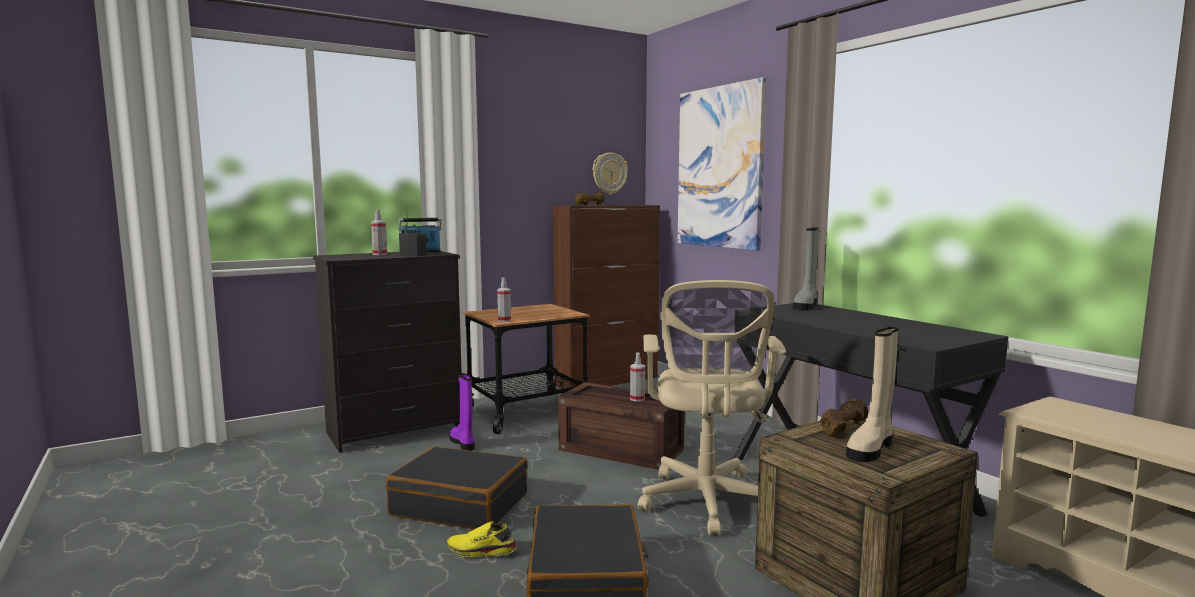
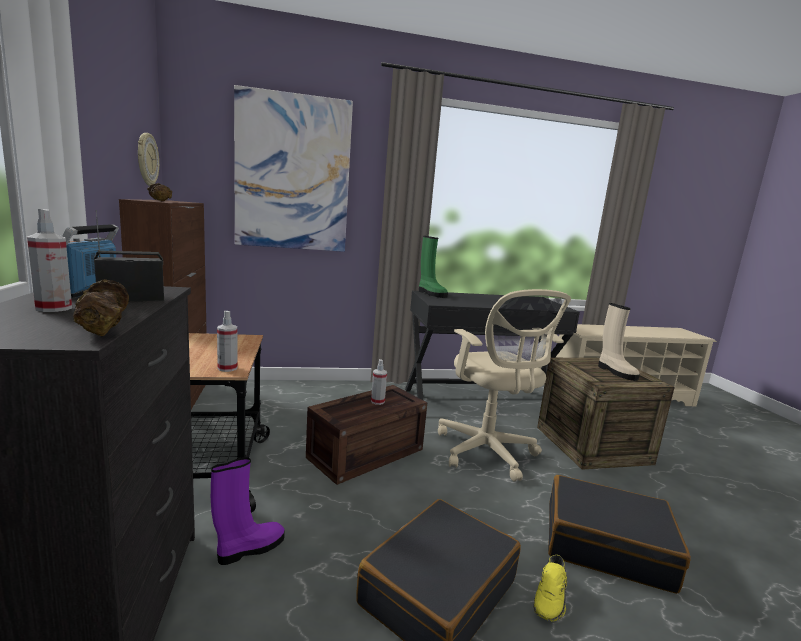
camera: 70 degrees left, 5 degrees up
purple boot [449,373,475,451] -> purple boot turned 150 degrees clockwise [211,457,285,565]
beige office chair [638,280,786,536] -> beige office chair turned 45 degrees clockwise [438,289,571,482]
grey boot [793,228,819,310] -> green boot [419,236,448,298]
brown dumbbell [820,398,868,437] -> brown dumbbell moved to [73,279,129,336]

